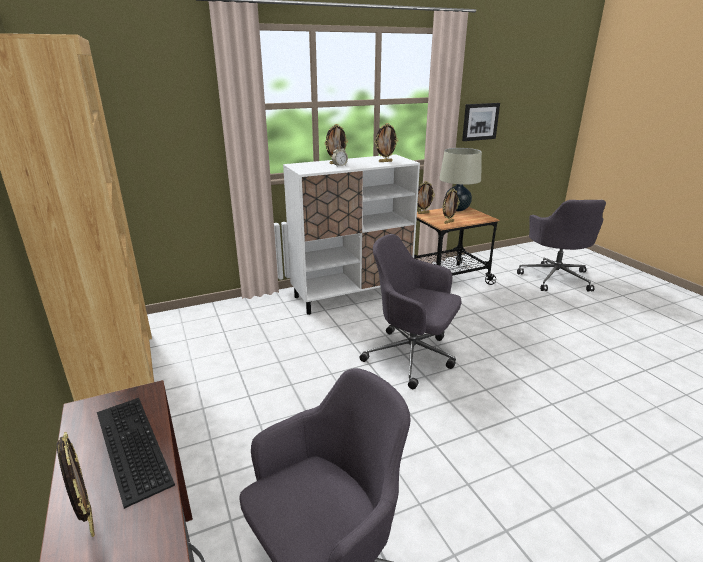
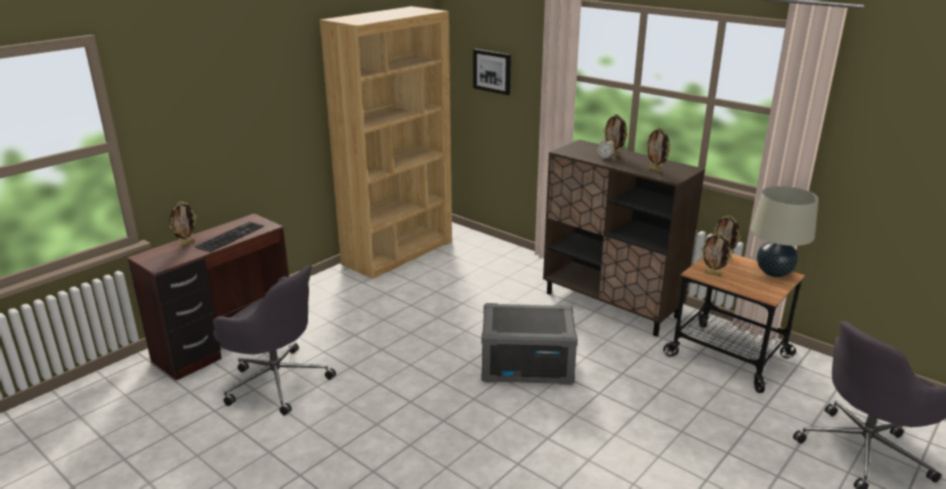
camera: 65 degrees right, 0 degrees up
white cabinet [283,154,420,315] -> brown cabinet [543,140,705,336]
grey office chair [359,234,462,389] -> grey storage box [481,303,578,385]
picture [462,103,500,141] -> picture moved to [473,49,511,95]

